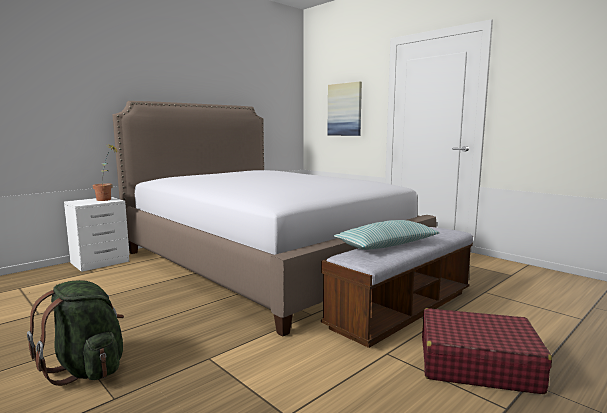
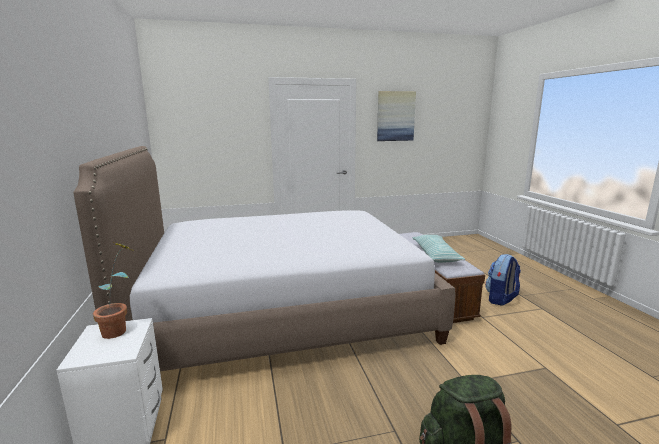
camera: 60 degrees left, 5 degrees up
picture [327,82,362,136] -> picture moved to [377,91,416,141]
red suitcase [422,308,552,394] -> backpack [485,254,521,306]

